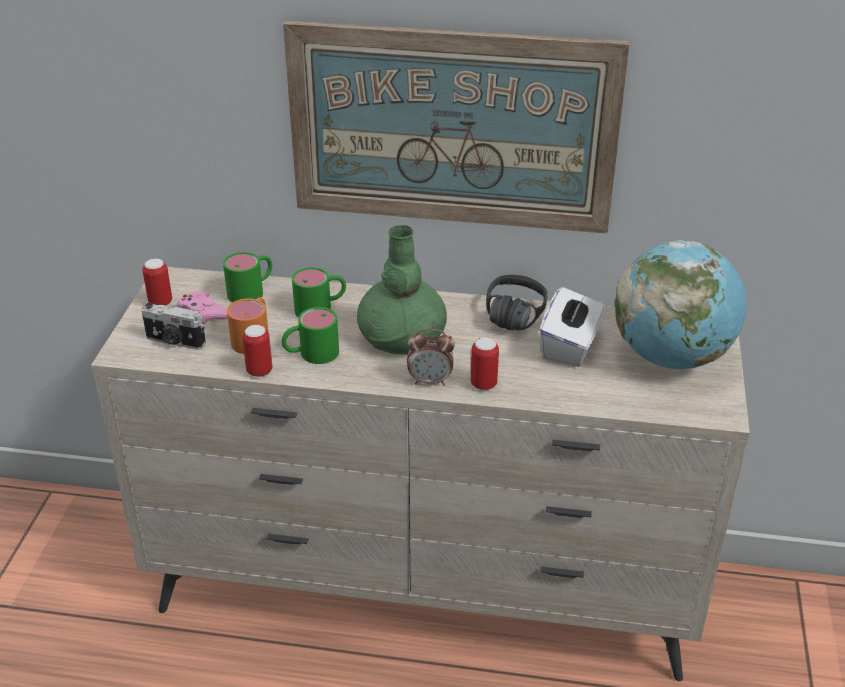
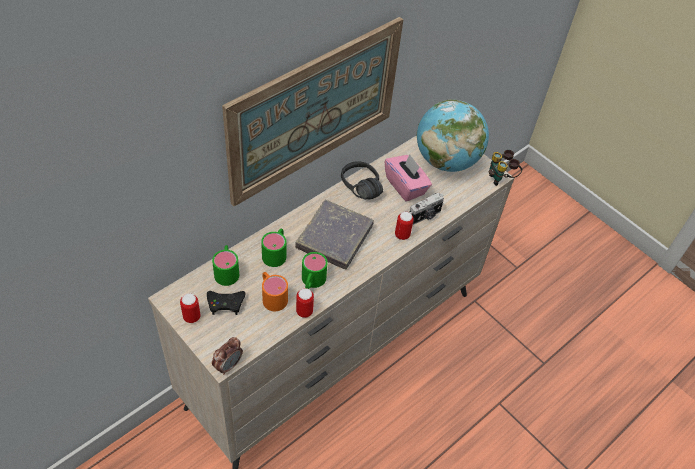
camera: 55 degrees left, 15 degrees up
camera [141,302,206,350] -> camera moved to [409,193,444,225]
pink game controller [177,291,228,324] -> black game controller [207,291,245,315]
green vase [357,225,447,354] -> grey book [295,200,374,269]
alarm clock [407,329,455,385] -> alarm clock moved to [212,337,243,375]
white tissue box [539,287,605,367] -> pink tissue box [384,154,432,202]
none -> binoculars [489,150,522,186]

